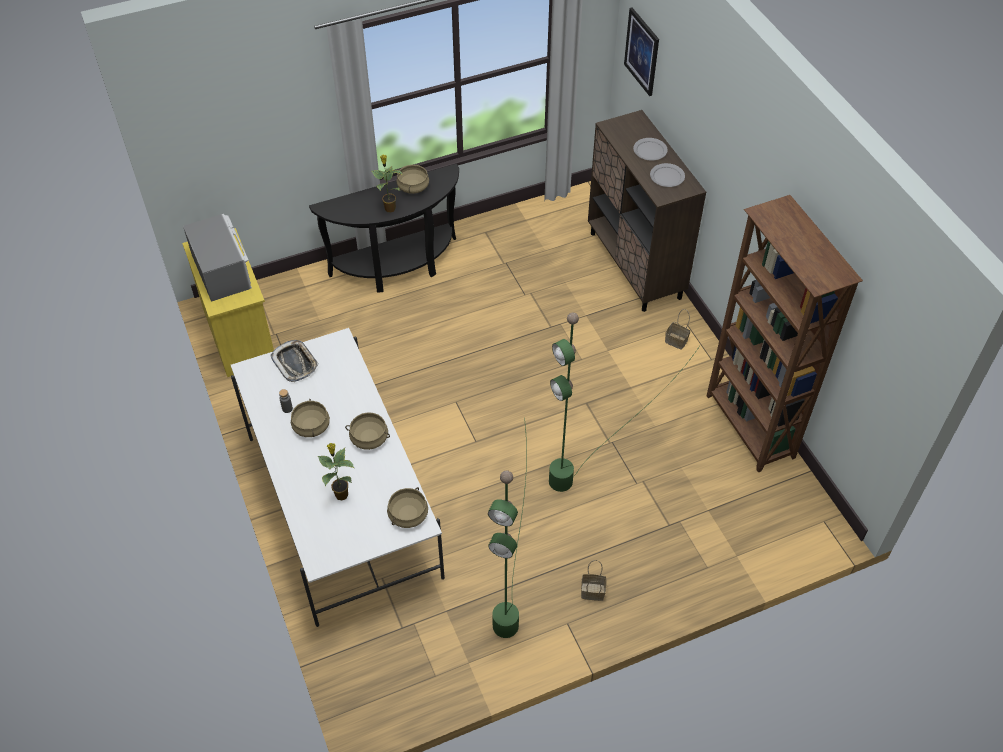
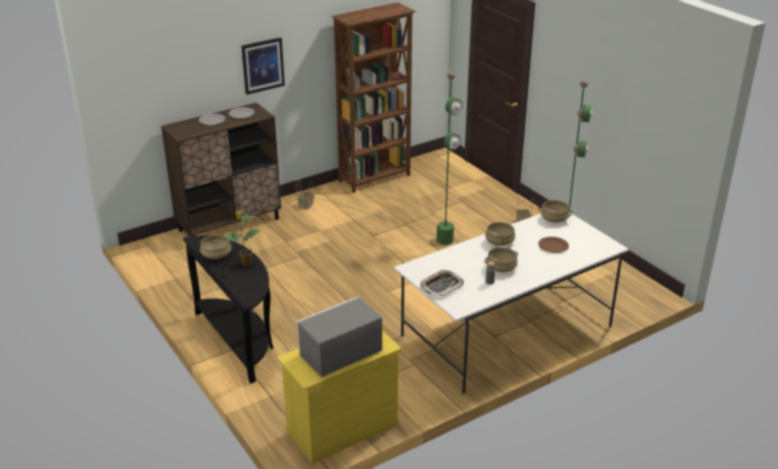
camera: 100 degrees left, 20 degrees down
potted plant [318,443,354,500] -> brown plate [538,237,569,253]
picture [624,8,659,96] -> picture moved to [241,37,285,95]

